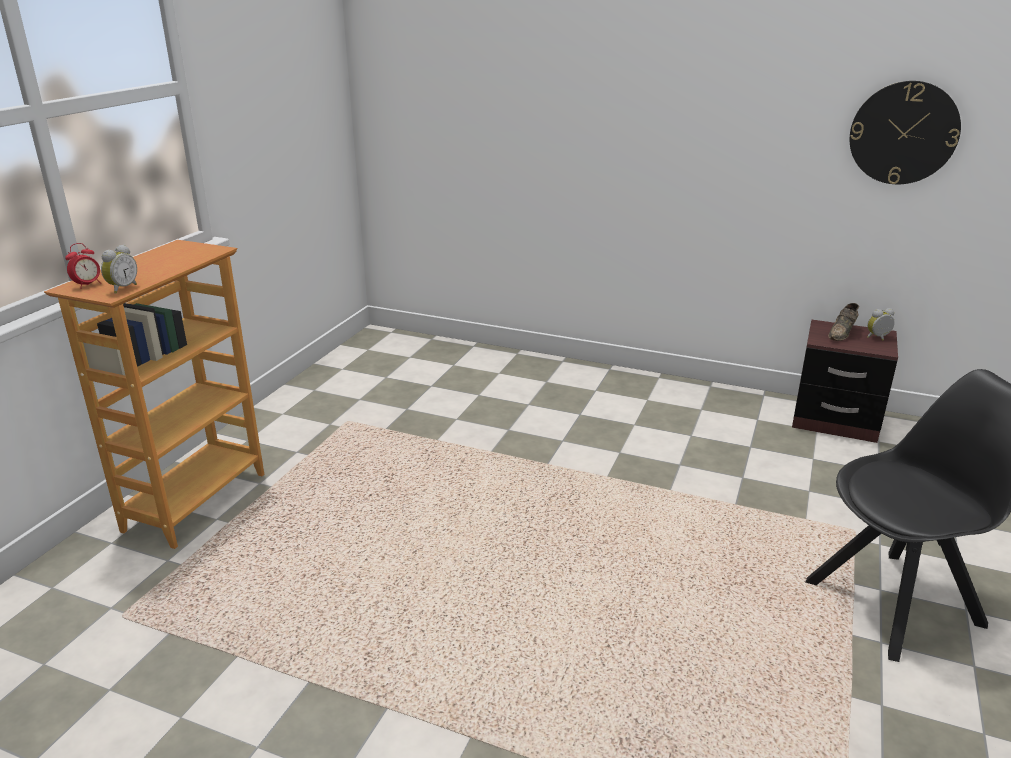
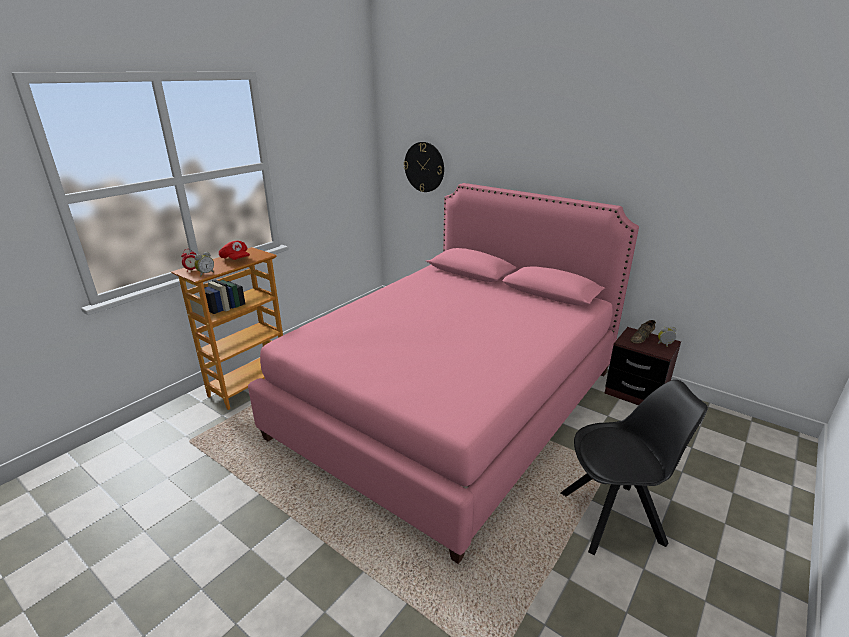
camera: 15 degrees right, 0 degrees up
wall clock [850,81,961,184] -> wall clock moved to [404,142,444,192]
none -> red cap [219,241,250,260]
none -> pink bed [248,183,639,564]

